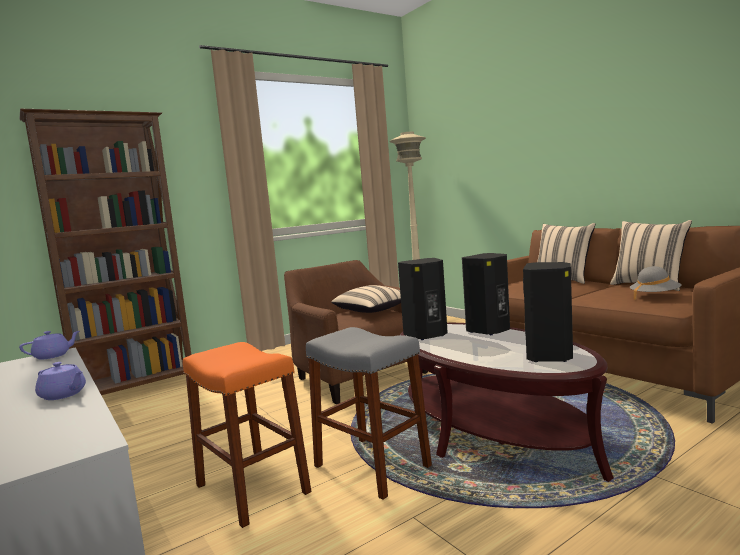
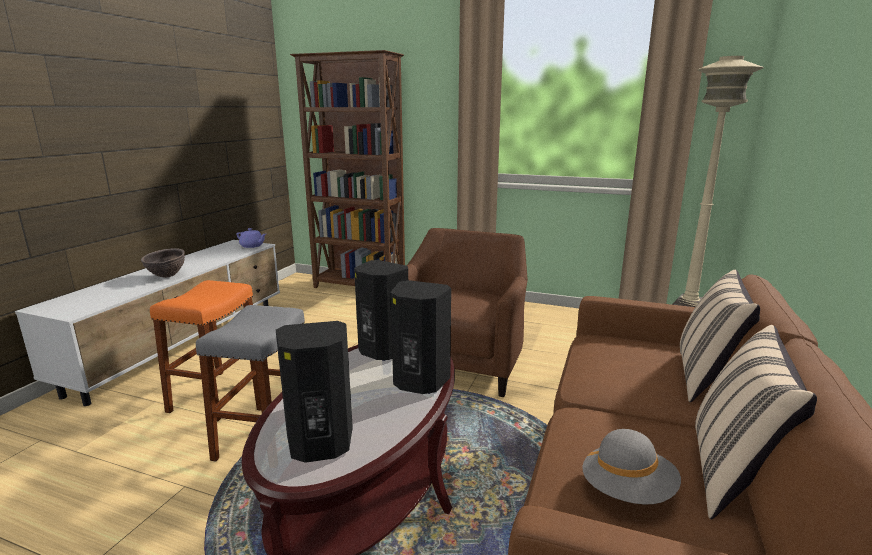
camera: 55 degrees right, 10 degrees up
purple teapot [35,362,86,400] -> brown bowl [141,248,185,278]
beige pillow [331,285,401,313] -> none

